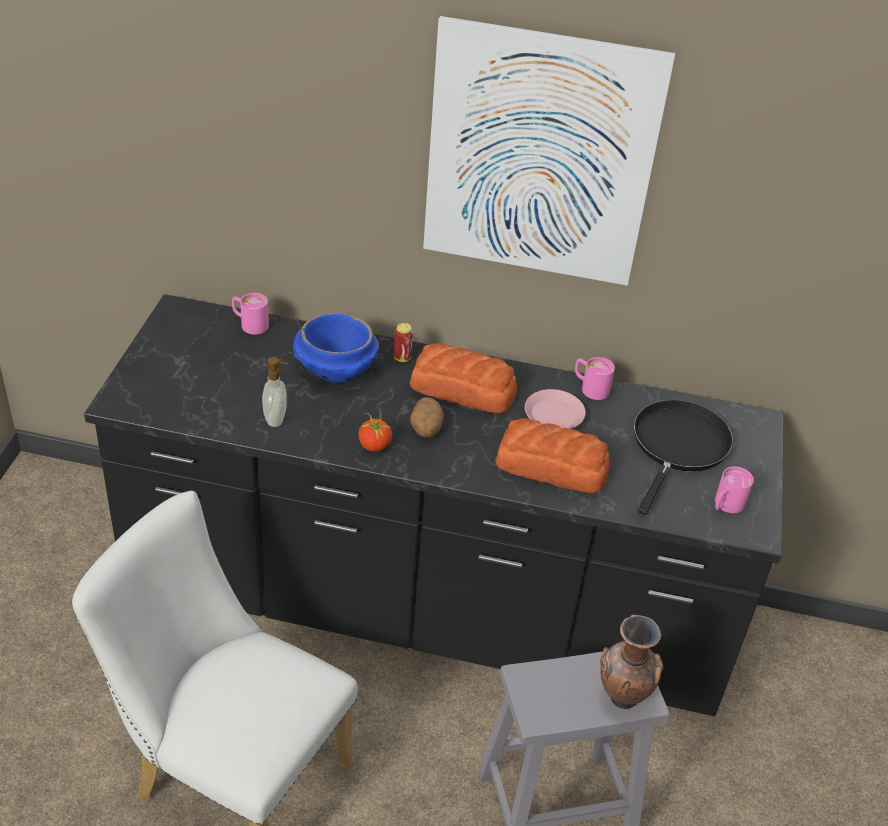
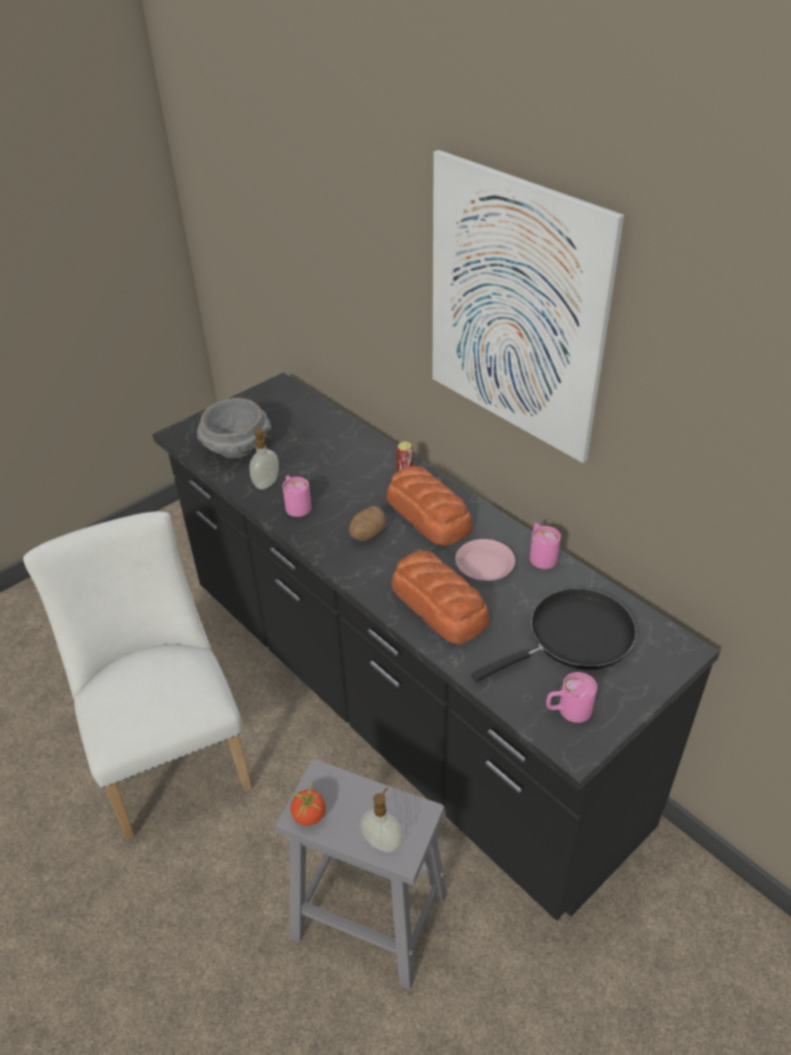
camera: 40 degrees right, 0 degrees up
pink mug [232,293,269,335] -> pink mug moved to [283,475,312,517]
blue bowl [293,312,379,383] -> none
tomato [359,411,392,452] -> tomato moved to [290,782,326,826]
brown vase [600,615,664,709] -> soap dispenser [360,787,403,853]
none -> grey bowl [197,398,271,459]

